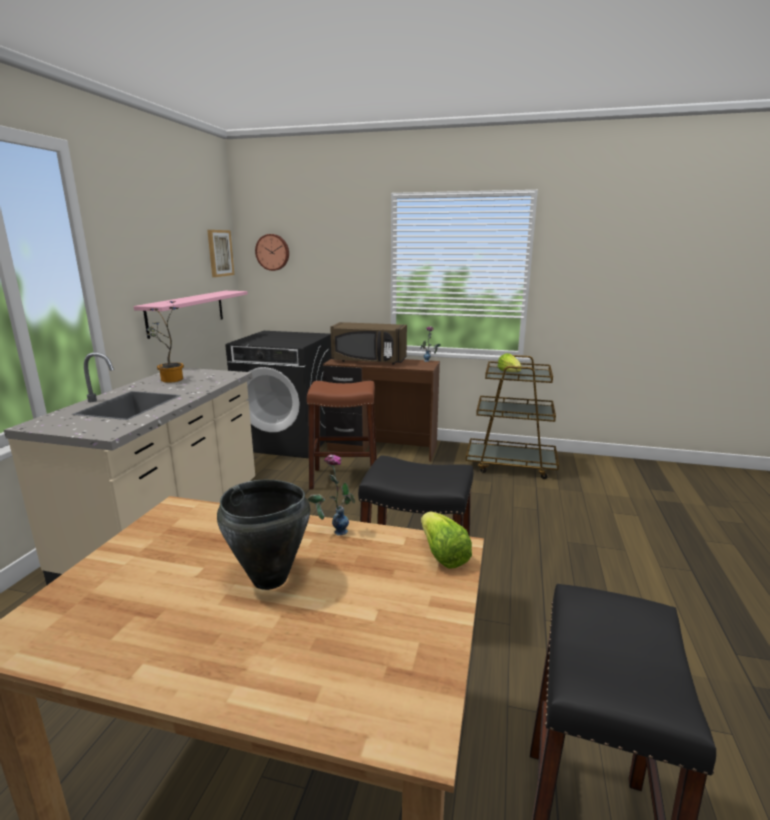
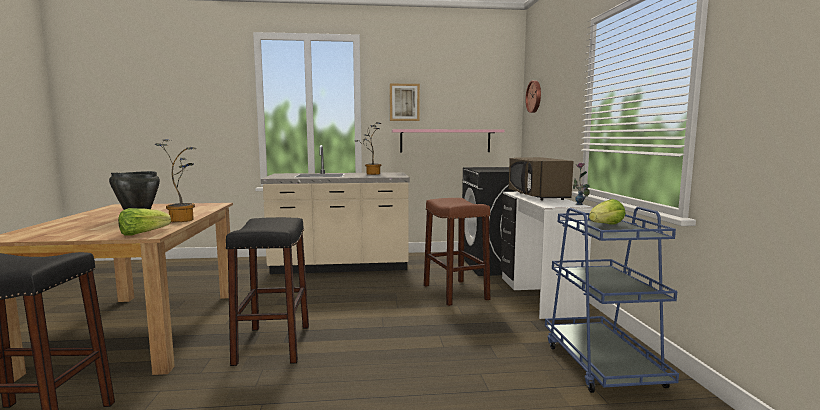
camera: 70 degrees right, 10 degrees down
picture [207,230,234,277] -> picture moved to [390,84,420,121]
vase [308,455,355,536] -> potted plant [155,139,195,222]
brown desk [323,359,440,462] -> white desk [500,192,593,319]
brown cart [466,355,559,479] -> blue cart [545,207,679,393]

